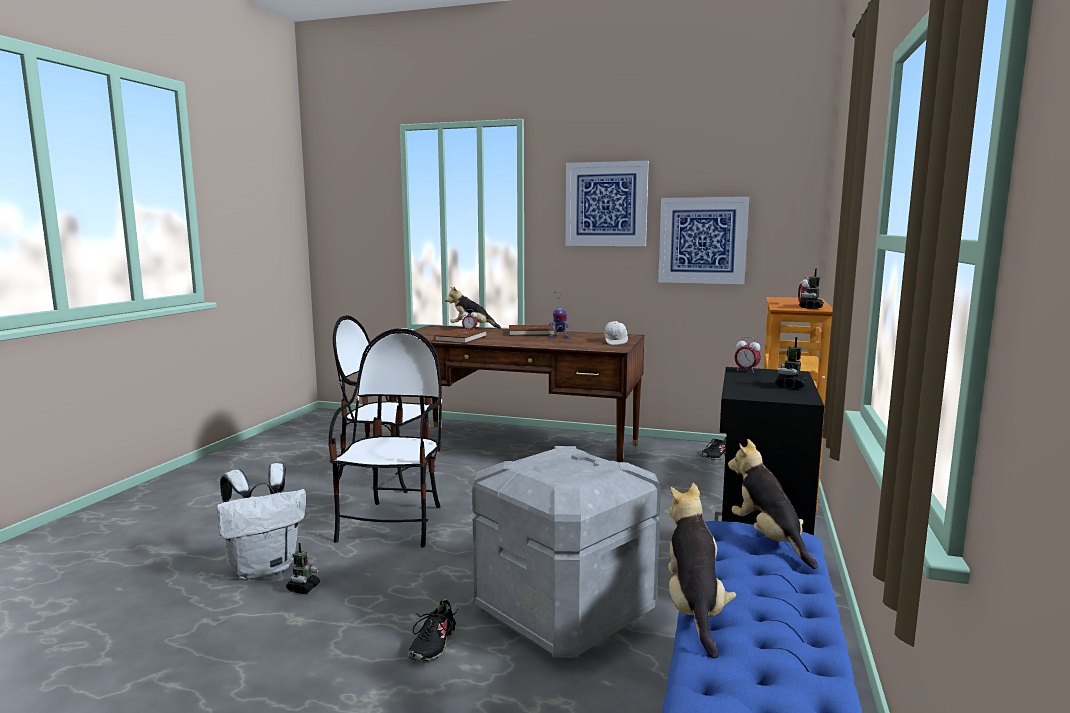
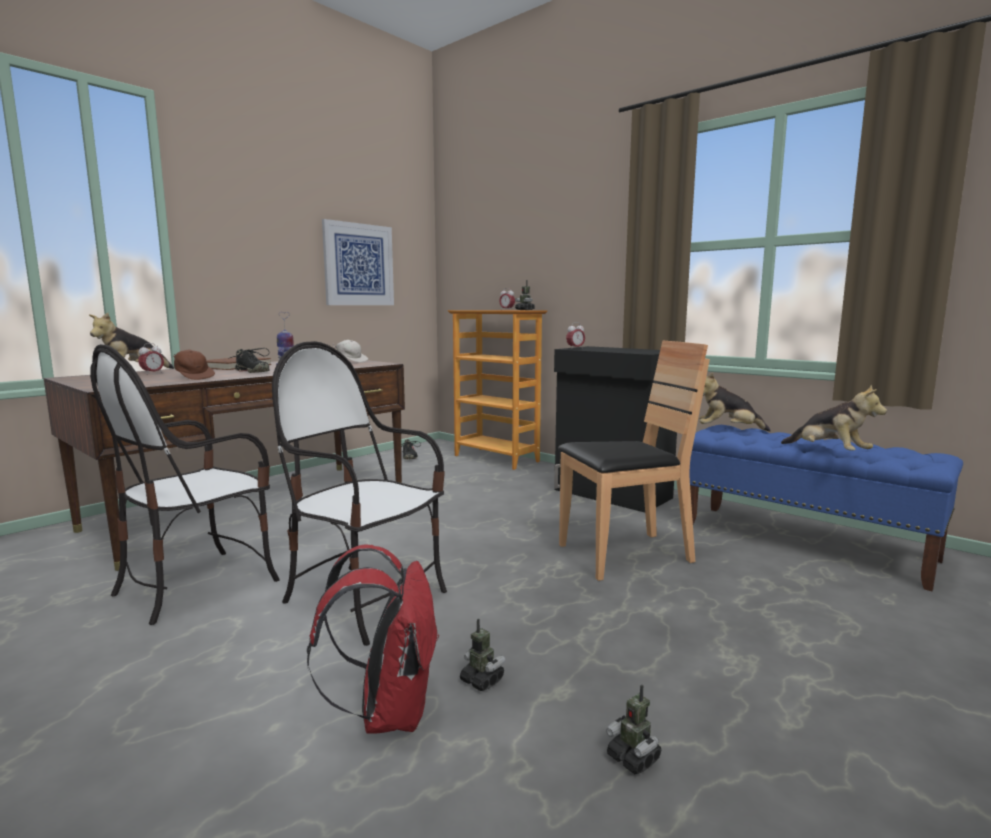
camera: 65 degrees left, 0 degrees up
white backpack [217,463,306,580] -> red backpack [307,545,439,734]
black shoe [408,599,459,661] -> black shoe moved to [228,348,270,373]
brown book [434,329,486,343] -> brown cap [174,350,215,380]
grey storage box [472,446,661,658] -> brown chair [558,341,710,581]
picture [565,161,649,246] -> none
plush toy [668,483,736,659] -> plush toy turned 150 degrees counterclockwise [781,385,887,451]
toy robot [775,337,807,389] -> toy robot moved to [606,685,661,774]

